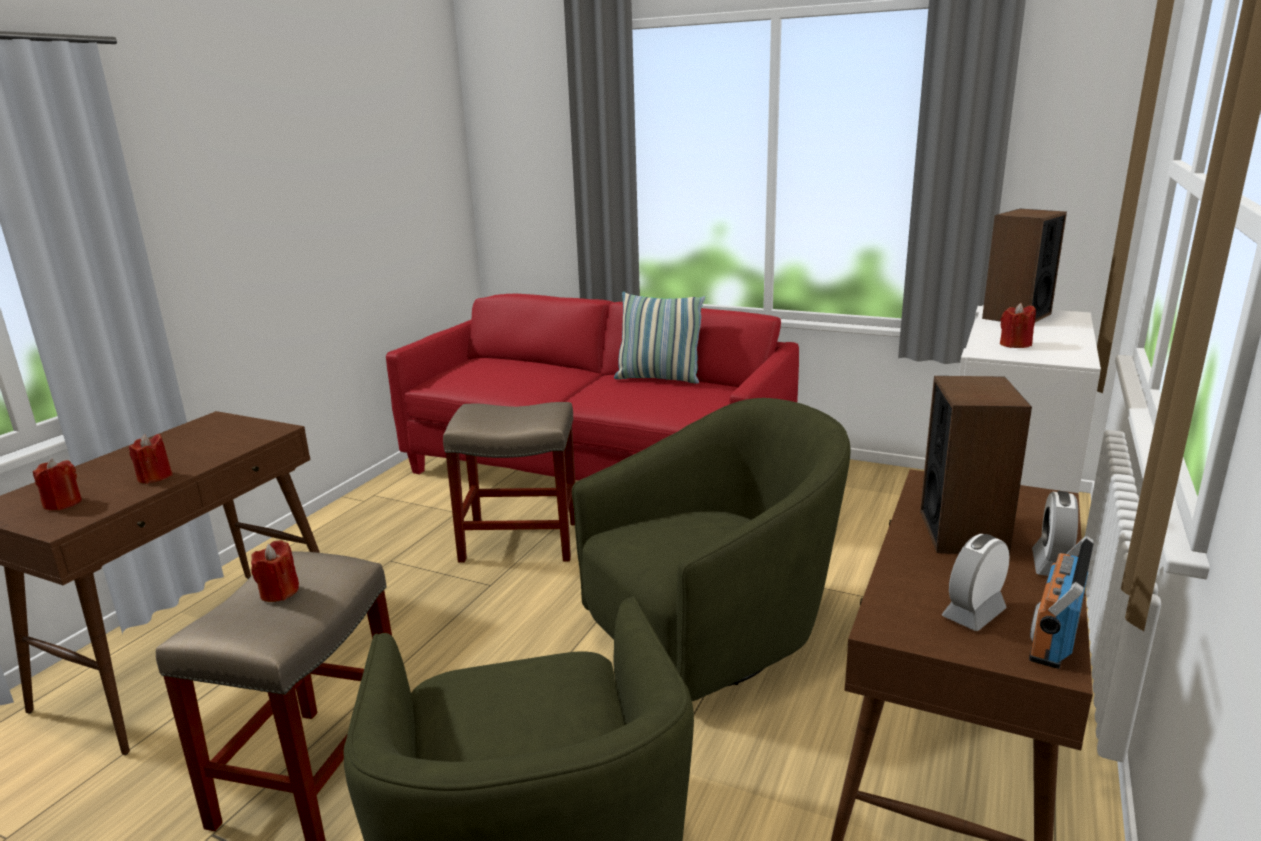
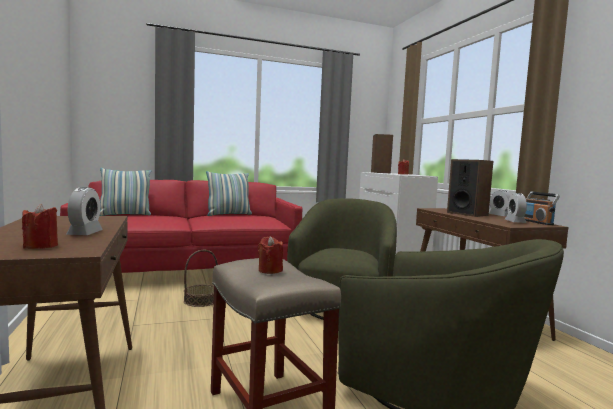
camera: 45 degrees left, 15 degrees down
red candle [129,434,172,484] -> alarm clock [66,187,103,235]
beige stool [443,402,575,563] -> basket [184,250,218,307]
none -> pillow [100,168,151,216]

